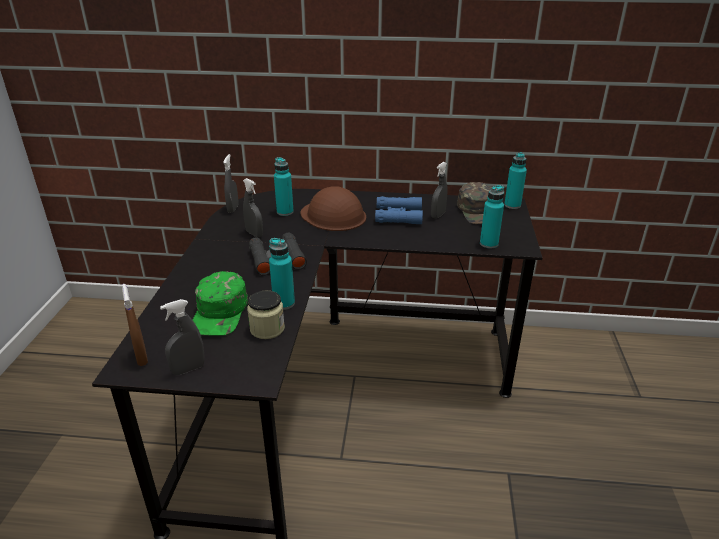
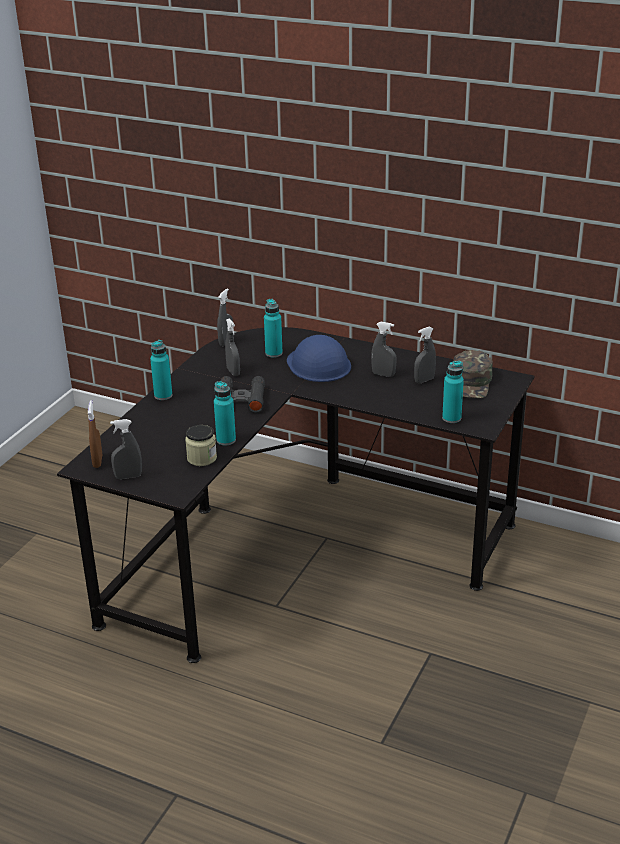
camera: 20 degrees right, 0 degrees up
green cap [193,271,248,336] -> none
brown hard hat [300,186,366,231] -> blue hard hat [287,335,351,382]
blue binoculars [375,196,423,224] -> grey spray bottle [371,322,397,377]
turquoise bottle [504,152,527,209] -> turquoise bottle moved to [150,340,172,400]

